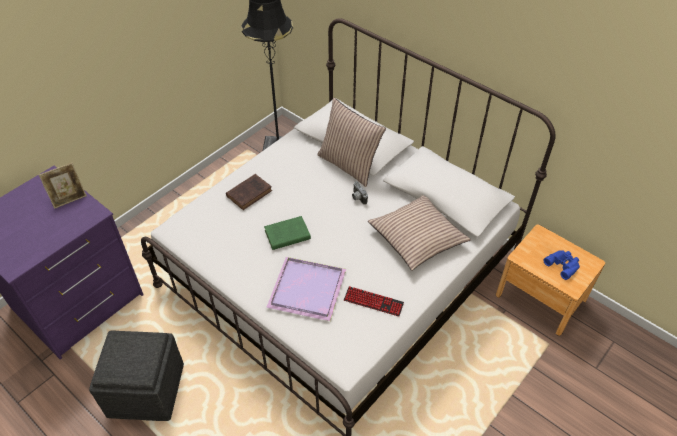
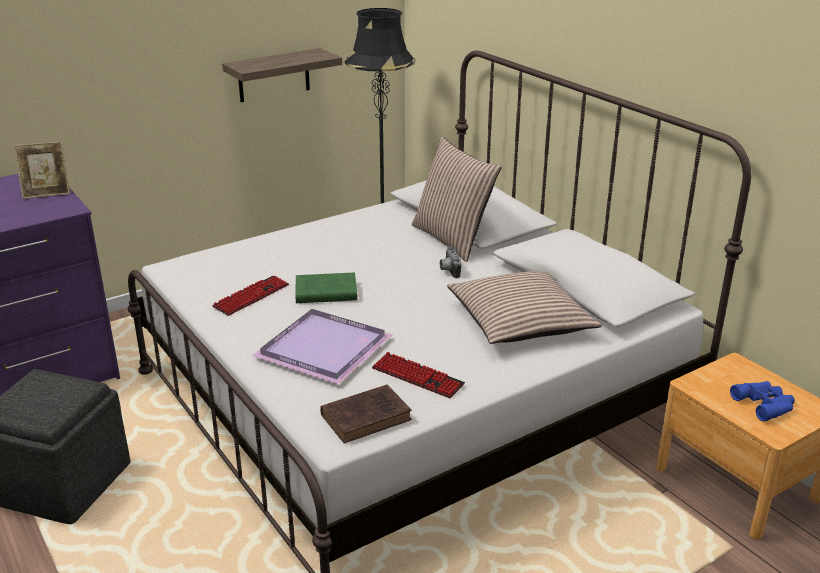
camera: 15 degrees right, 20 degrees down
brown book [226,174,272,210] -> brown book moved to [320,384,412,443]
none -> keyboard [212,276,289,316]
none -> shelf [222,48,342,102]

